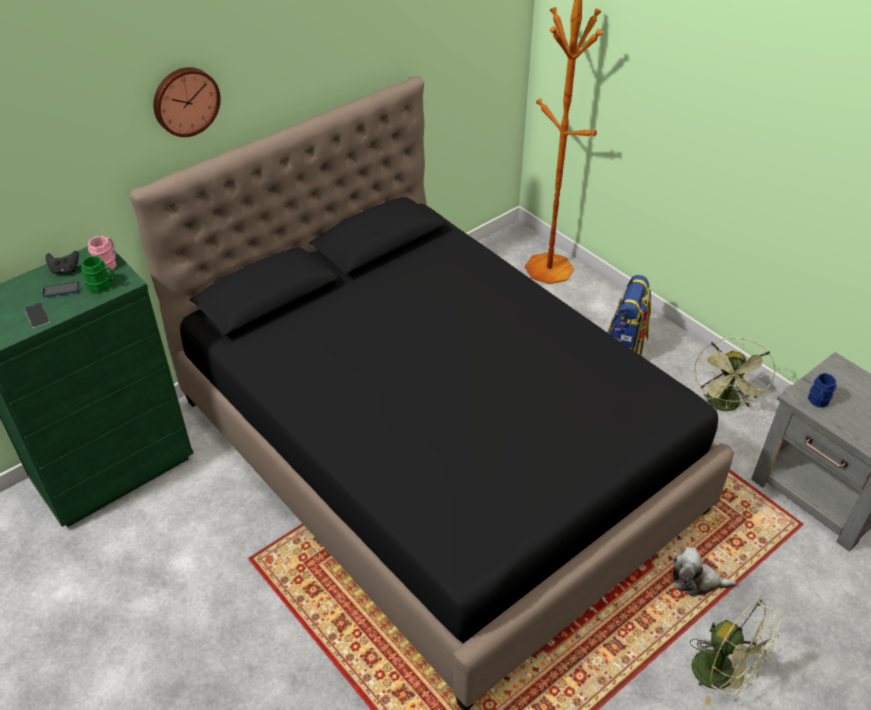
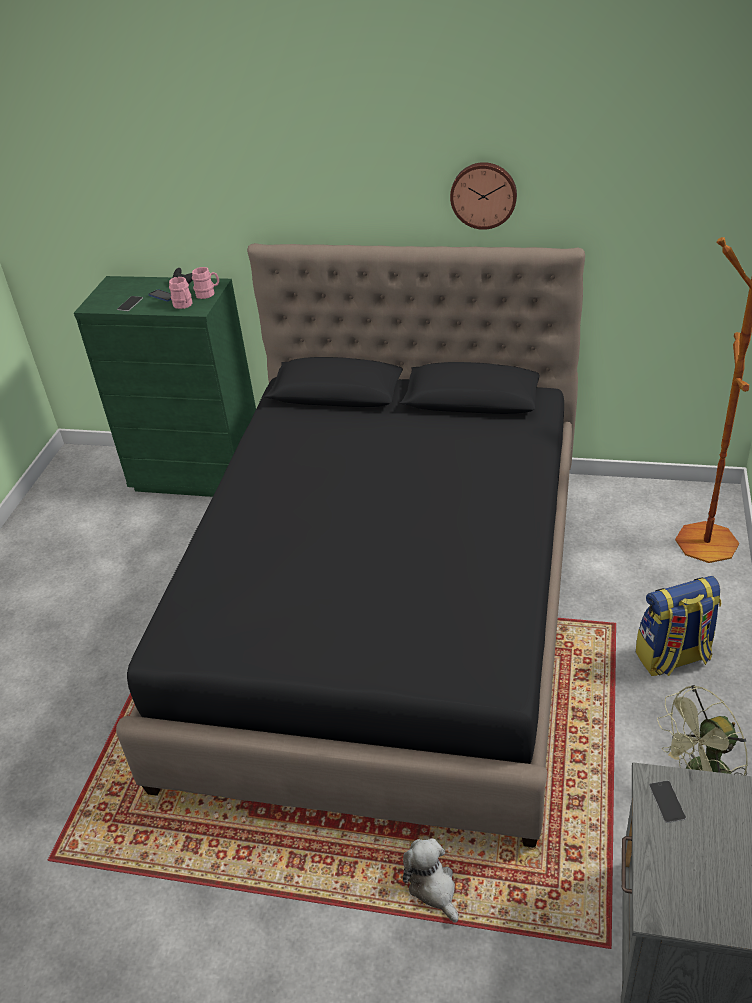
camera: 55 degrees right, 5 degrees down
green mug [81,256,115,293] -> pink mug [169,277,192,309]
wall clock [153,67,221,137] -> wall clock moved to [450,162,517,230]
green fan [690,599,782,706] -> none
blue mug [808,373,836,408] -> phone [649,780,686,823]

